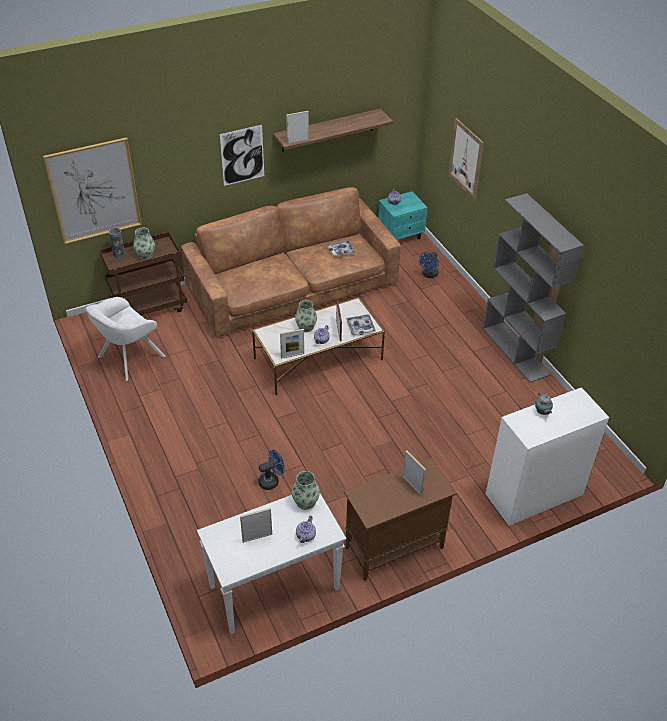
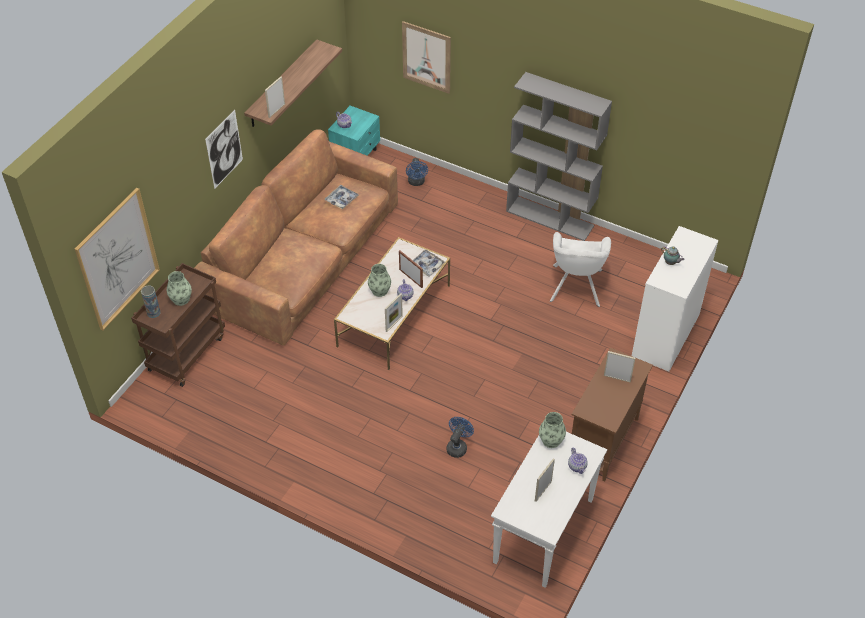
camera: 35 degrees left, 5 degrees up
white armchair [85,297,166,381] -> white armchair moved to [550,232,611,307]

